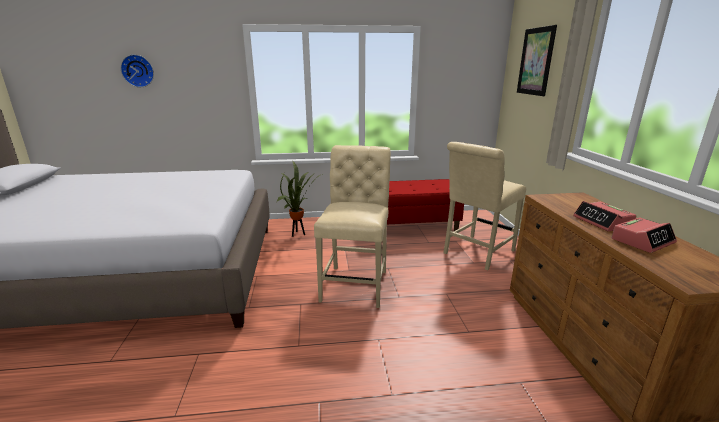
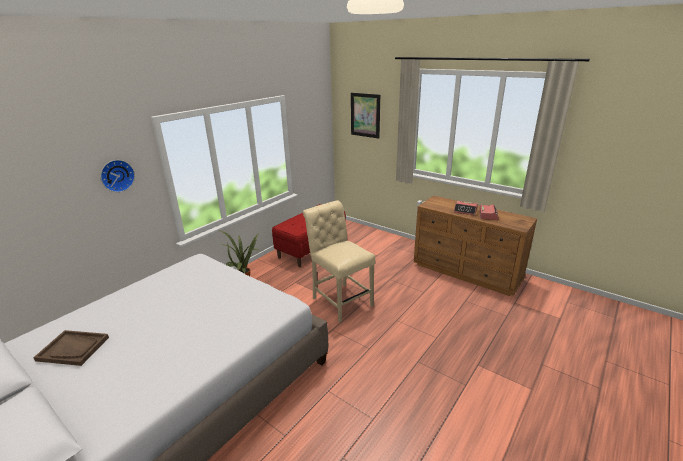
camera: 45 degrees left, 5 degrees up
wall clock [121,54,154,87] -> wall clock moved to [100,160,135,192]
beige chair [443,142,526,270] -> none
none -> brown tray [33,330,109,366]

